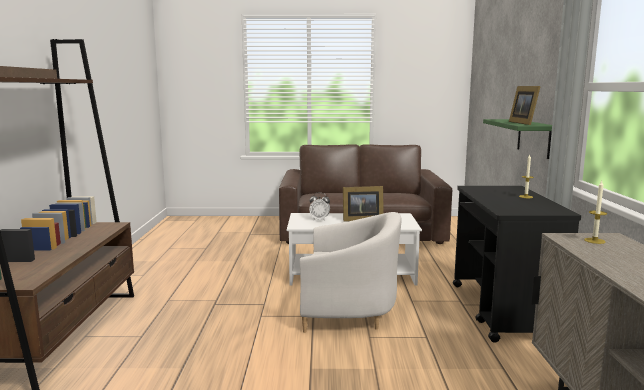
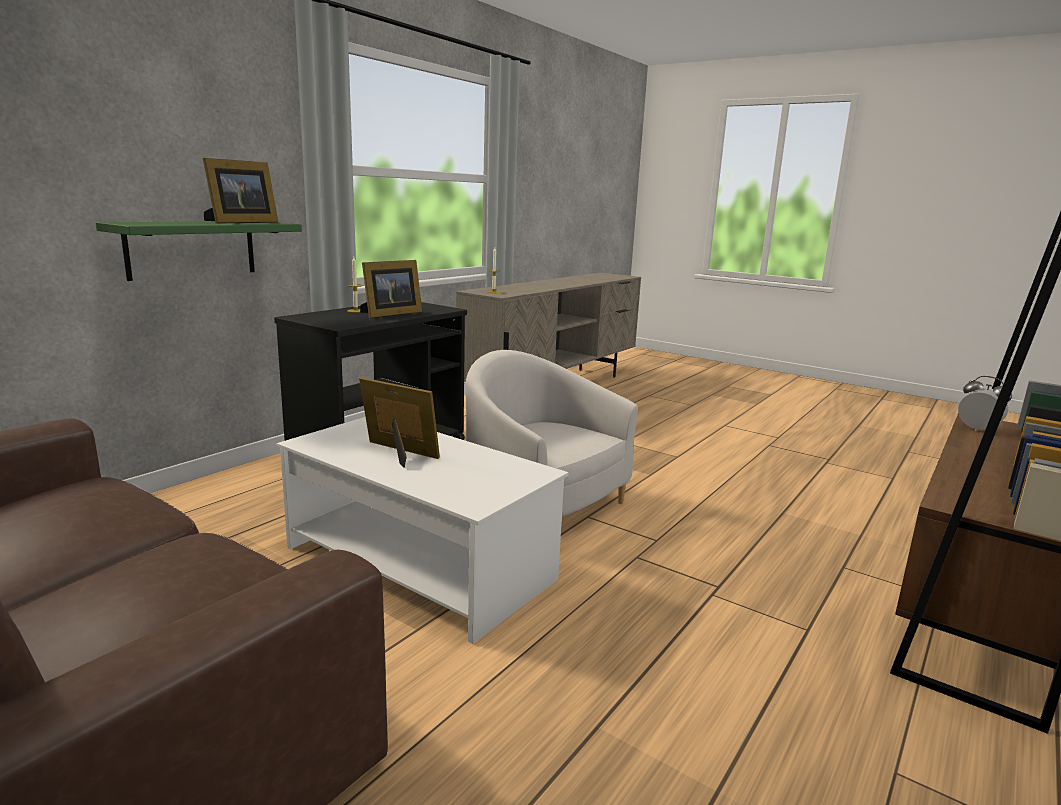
camera: 145 degrees left, 5 degrees up
alarm clock [309,193,330,221] -> alarm clock moved to [958,376,1012,431]
none -> picture frame [360,260,422,318]

